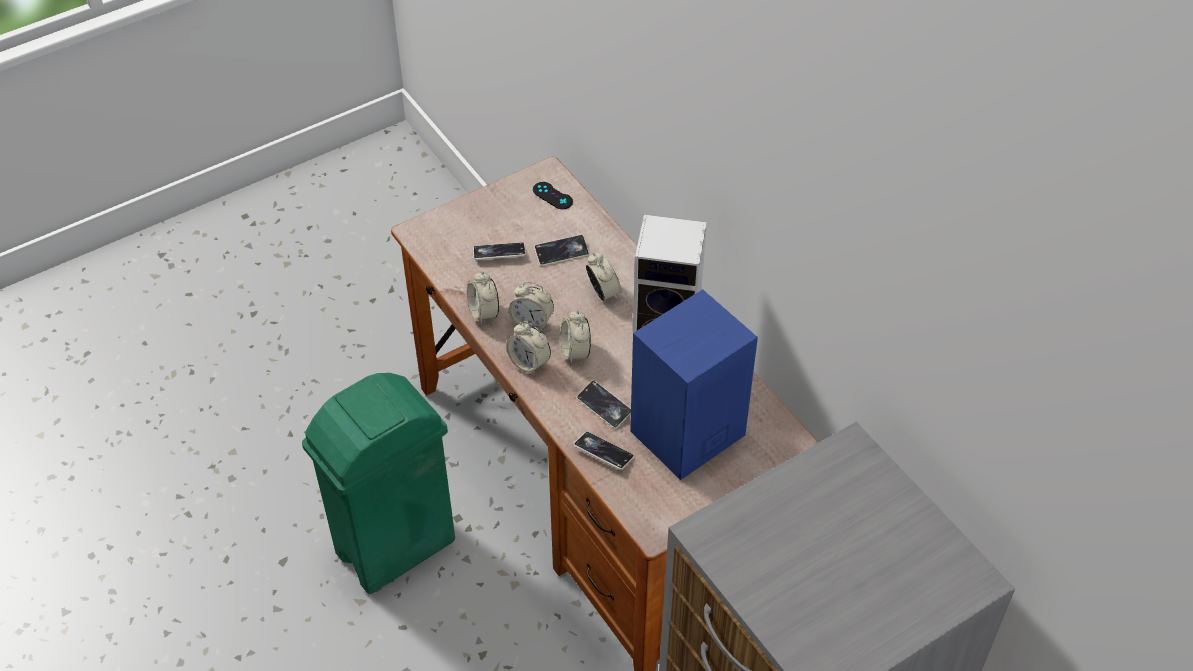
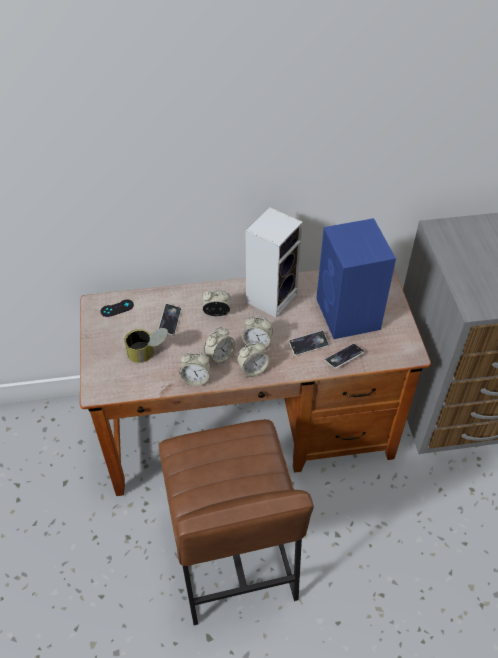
camera: 65 degrees left, 0 degrees up
green trash can [302,373,455,594] -> brown chair [159,419,314,625]
phone [473,242,526,260] -> can [124,328,168,363]

